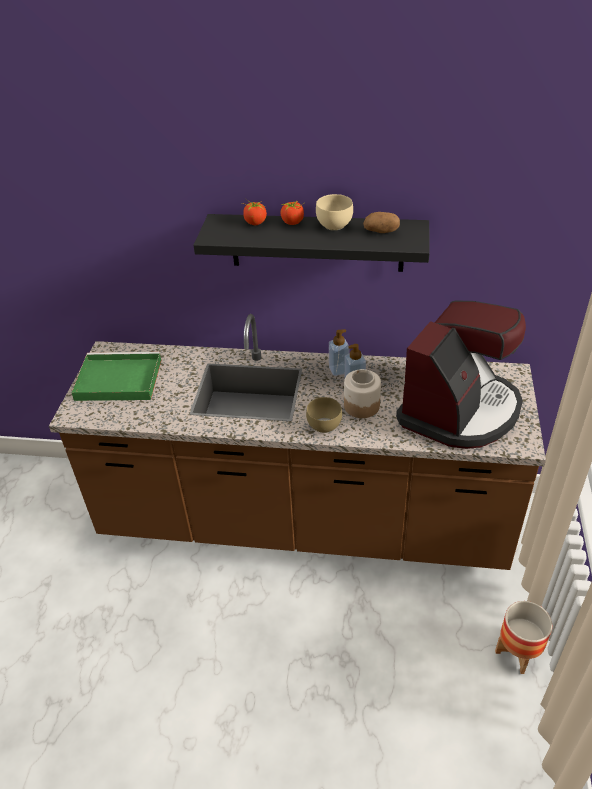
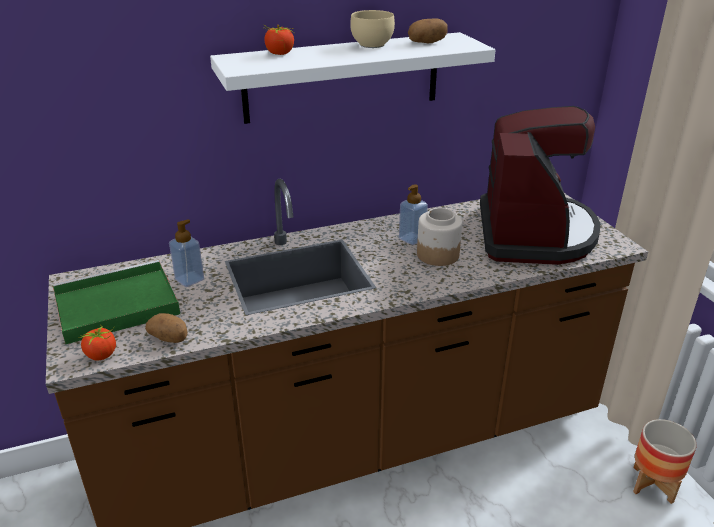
camera: 30 degrees left, 10 degrees down
black shelf [193,214,430,272] -> white shelf [210,32,496,124]
tomato [280,200,305,225] -> tomato moved to [79,324,116,360]
brown bowl [306,397,342,433] -> none
soap dispenser [329,329,349,376] -> soap dispenser moved to [169,219,204,287]
none -> potato [145,313,188,343]

